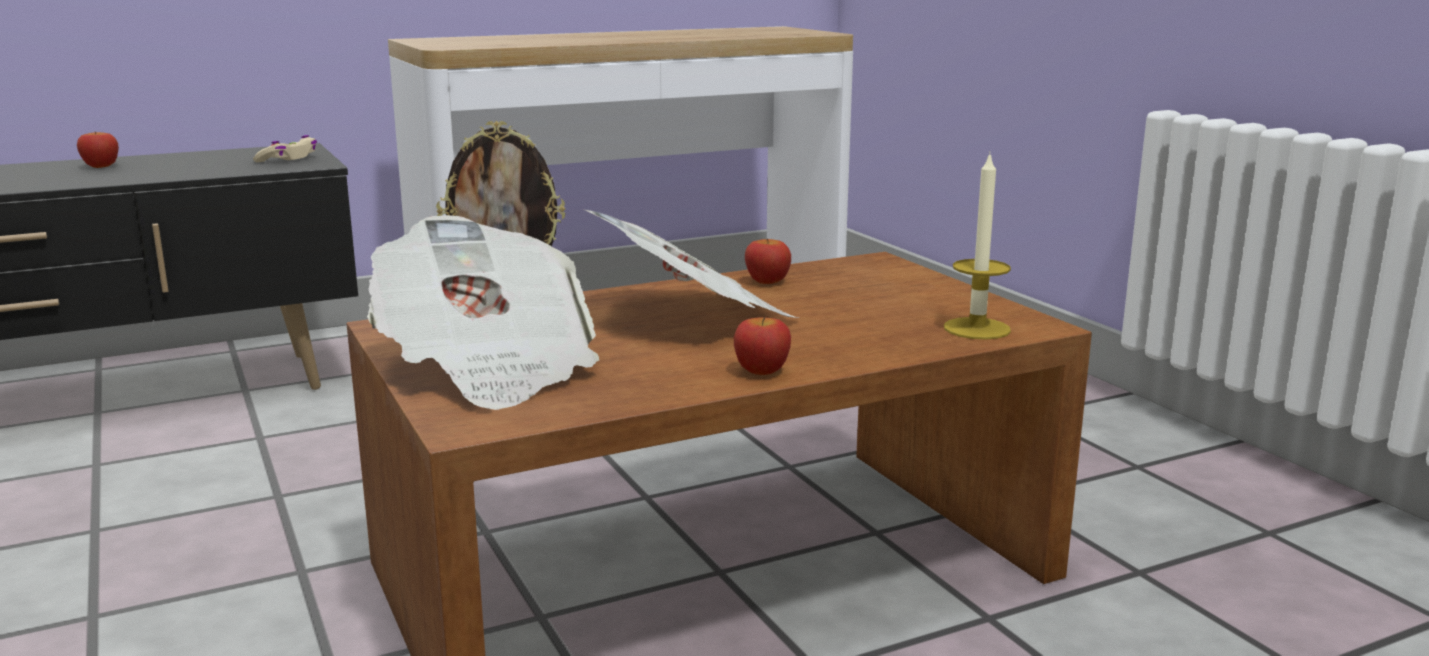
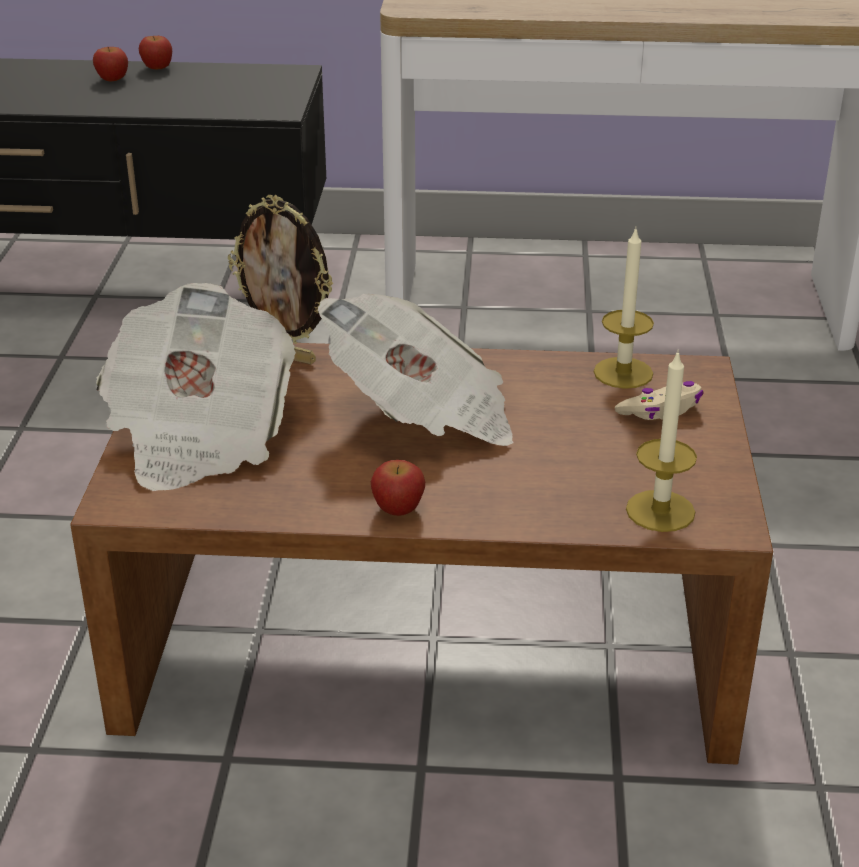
camera: 30 degrees right, 15 degrees up
beige game controller [253,135,317,162] -> beige game controller moved to [615,381,703,420]
apple [745,238,791,284] -> apple moved to [139,36,172,70]
none -> candle [594,228,654,389]

